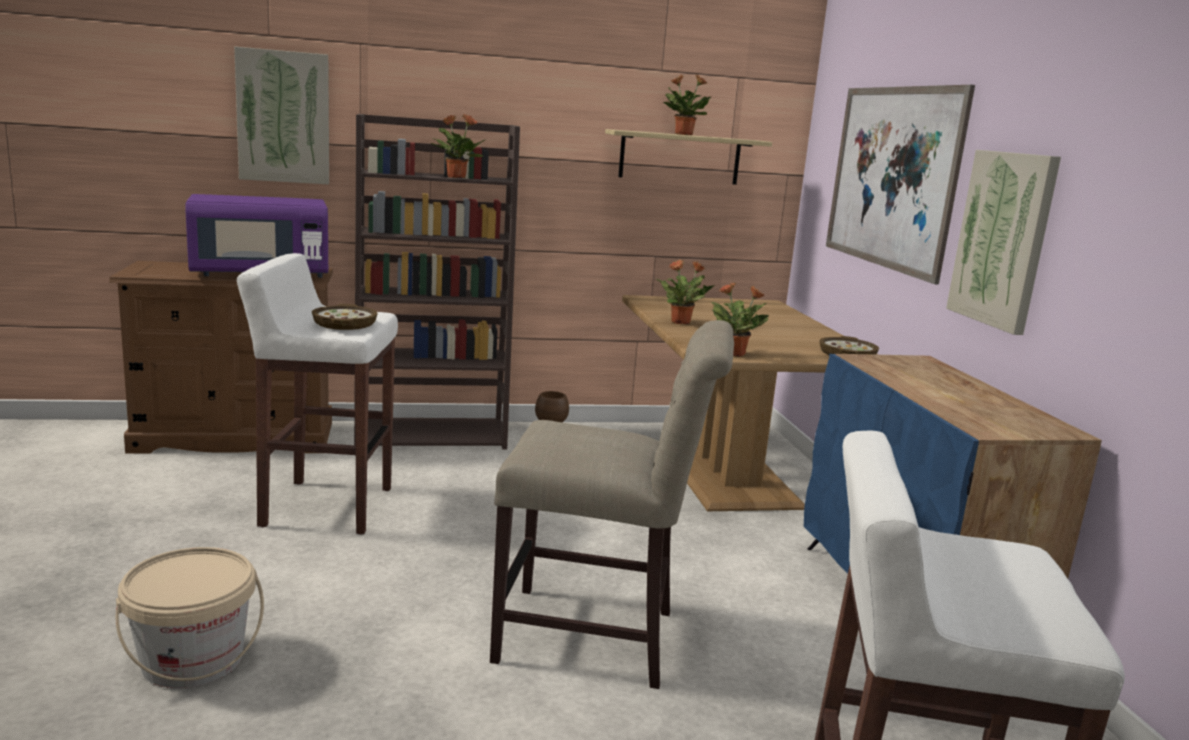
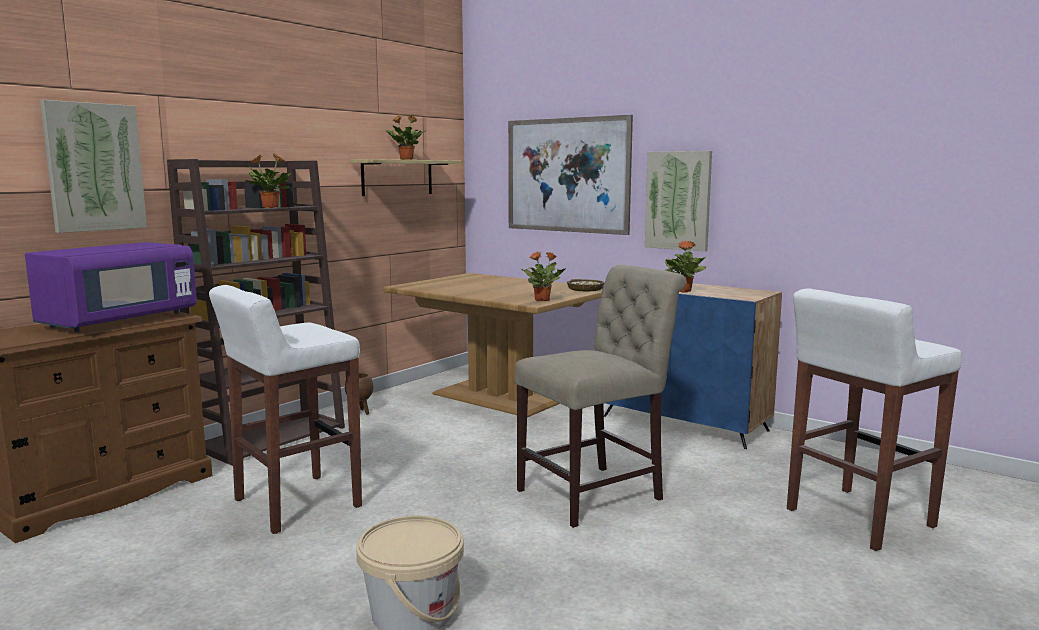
camera: 40 degrees left, 5 degrees down
bowl [312,304,378,330] -> none
potted plant [656,260,715,325] -> potted plant moved to [665,241,706,293]

